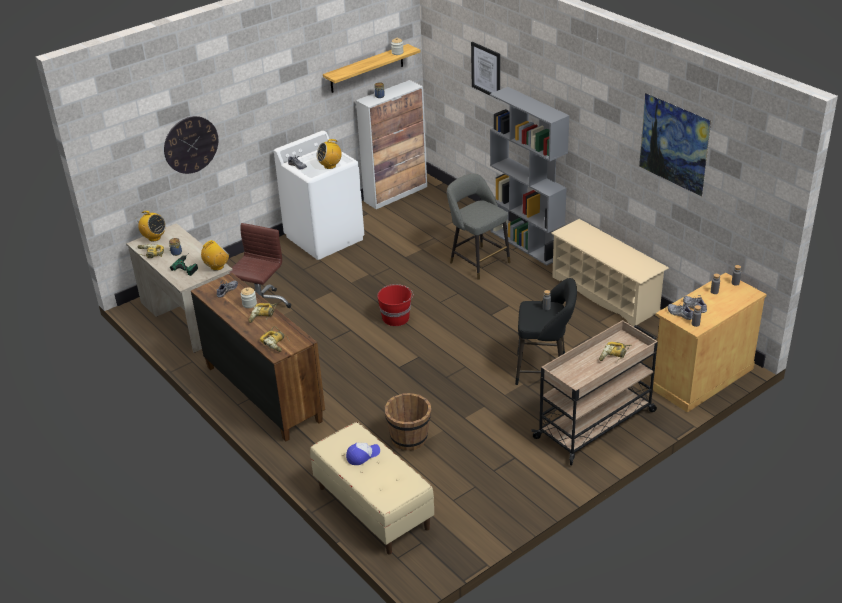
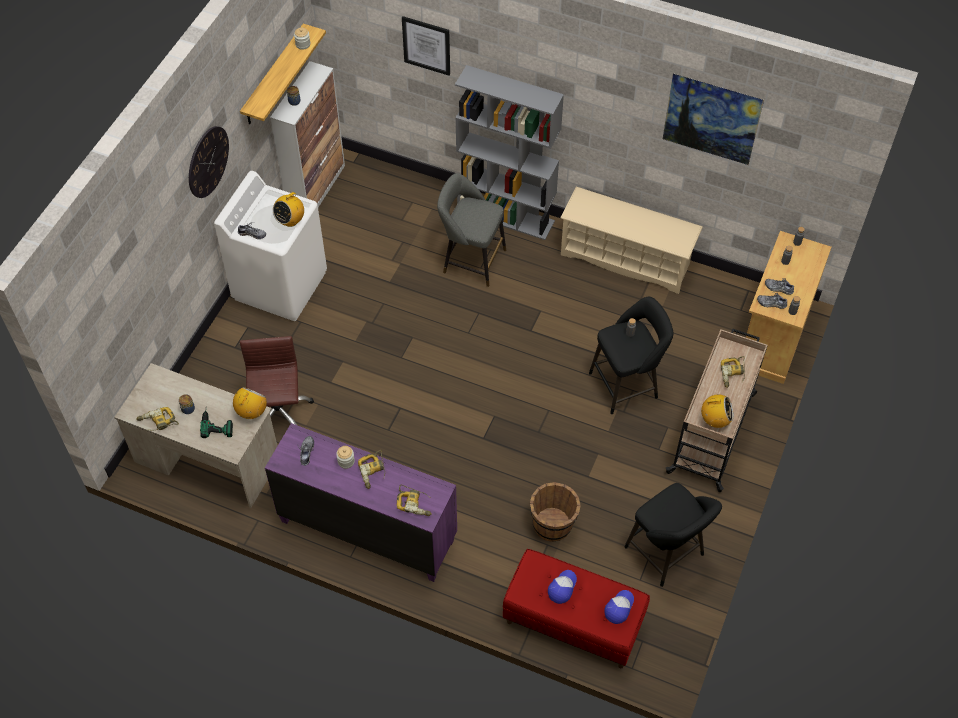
camera: 30 degrees left, 20 degrees up
radio [138,211,166,241] -> radio moved to [701,395,734,428]
wall clock [164,116,218,174] -> wall clock moved to [189,126,229,198]
brown dresser [191,273,325,442] -> purple dresser [265,423,457,582]
beige bench [310,422,434,554] -> red bench [503,549,650,668]
red bucket [377,284,413,326] -> none
none -> cap [604,590,634,624]
none -> black stool [624,483,722,587]

